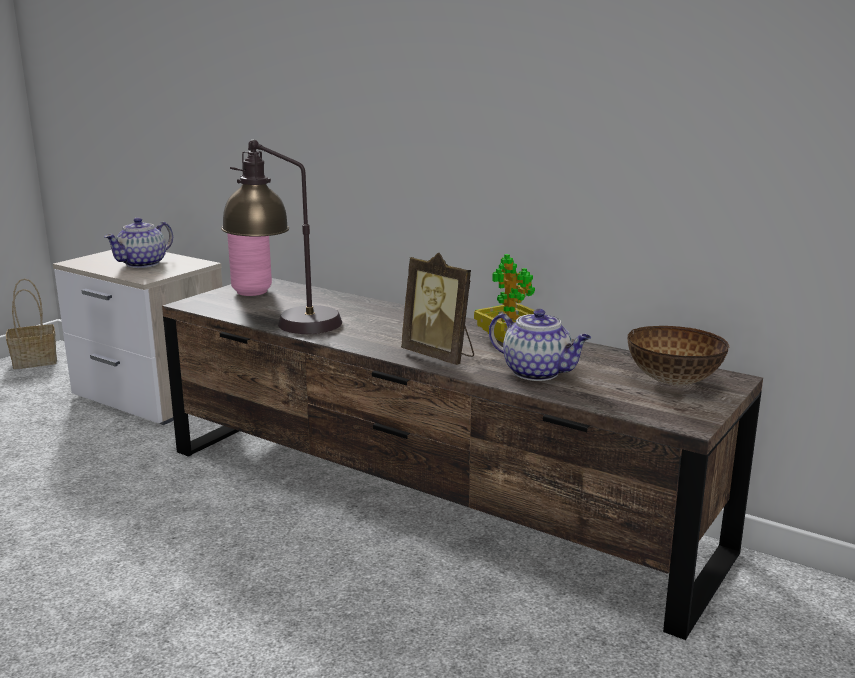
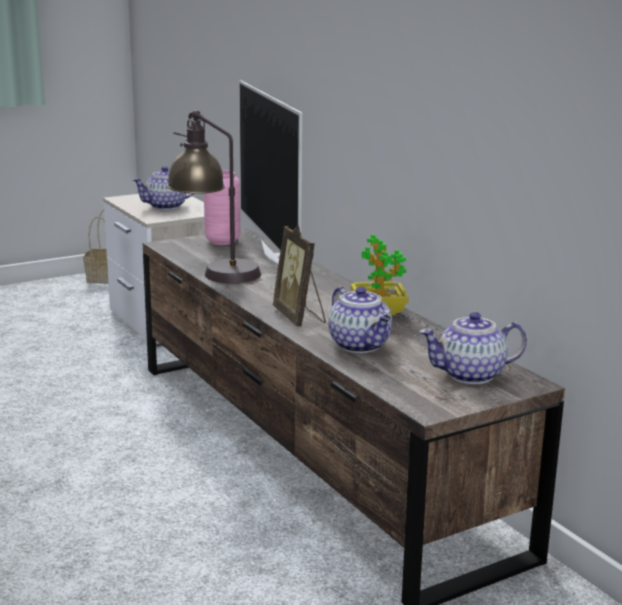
camera: 25 degrees right, 0 degrees up
bowl [627,326,730,385] -> teapot [419,312,527,384]
none -> television [239,80,302,266]

